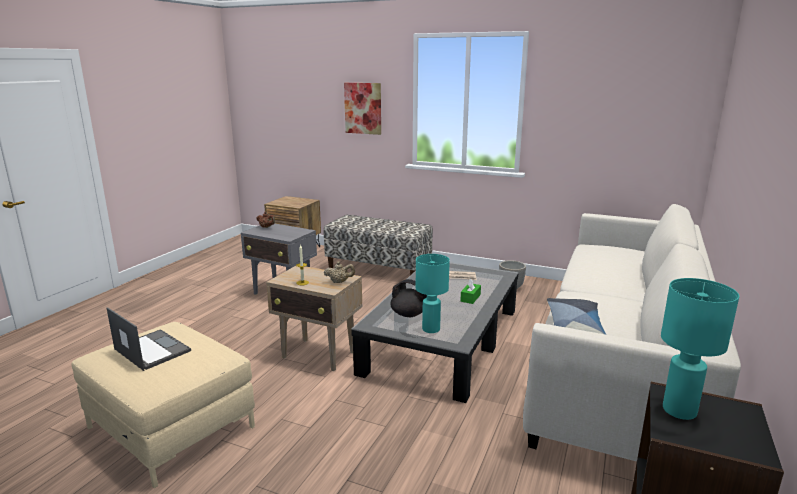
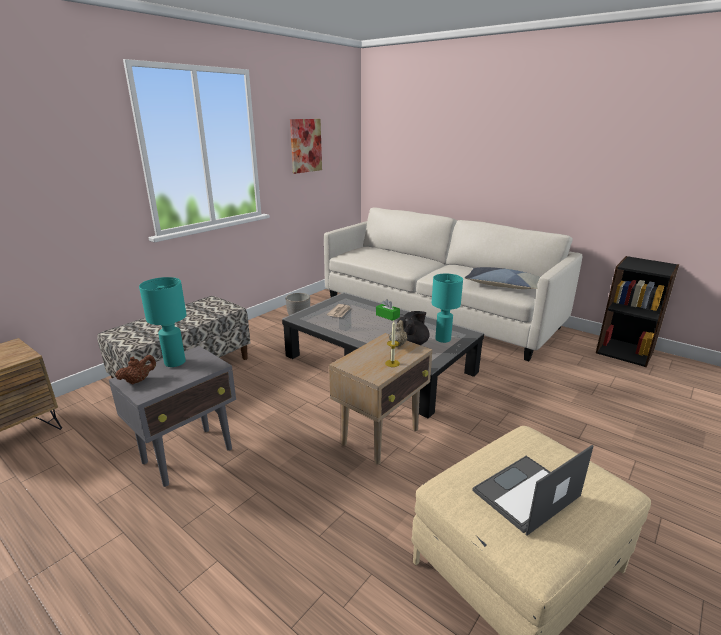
camera: 75 degrees left, 5 degrees up
picture [344,83,381,135] -> picture moved to [290,119,322,174]
turquoise table lamp [661,278,739,420] -> turquoise table lamp moved to [139,277,187,367]

